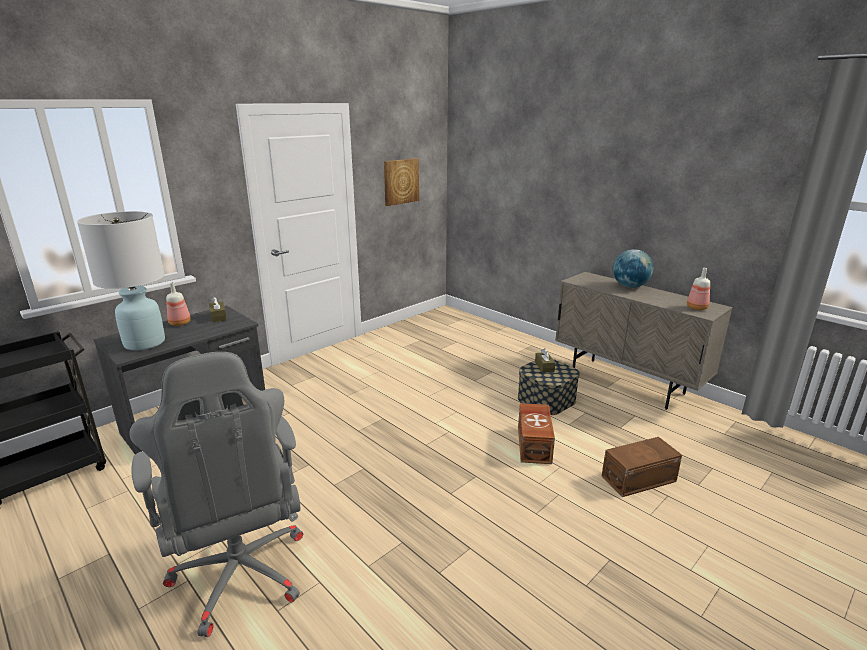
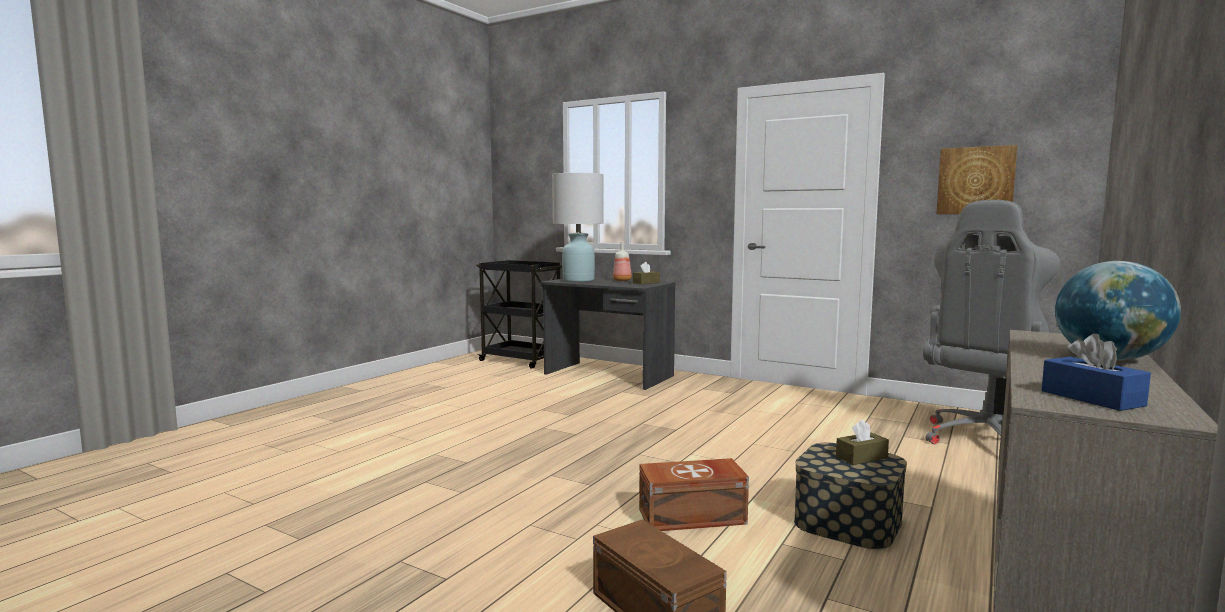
camera: 75 degrees right, 15 degrees down
grey office chair [129,352,303,637] -> grey office chair moved to [923,200,1060,444]
bottle [687,268,710,310] -> blue tissue box [1042,334,1151,411]

